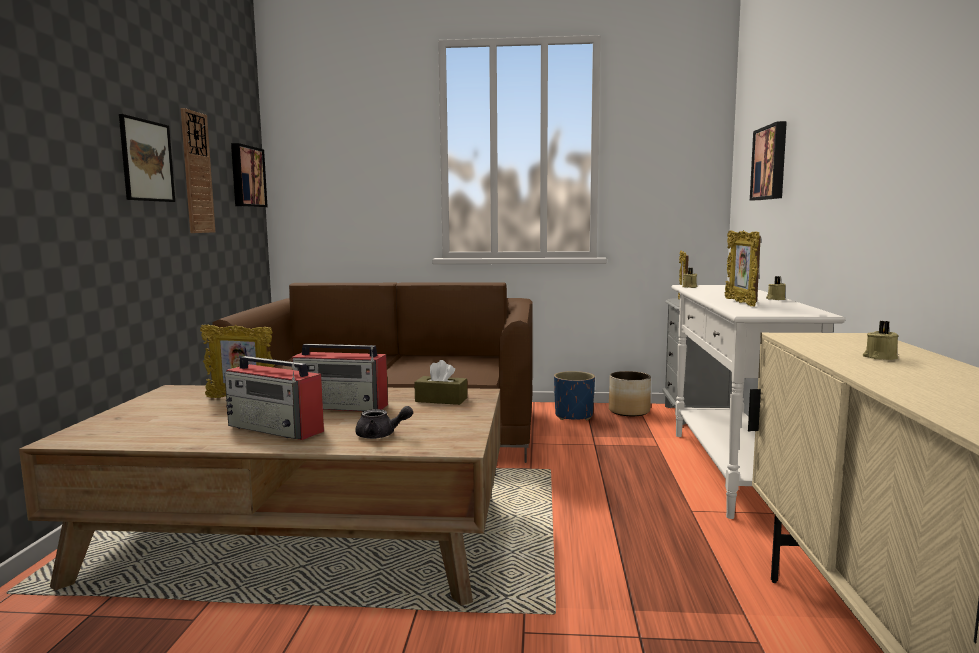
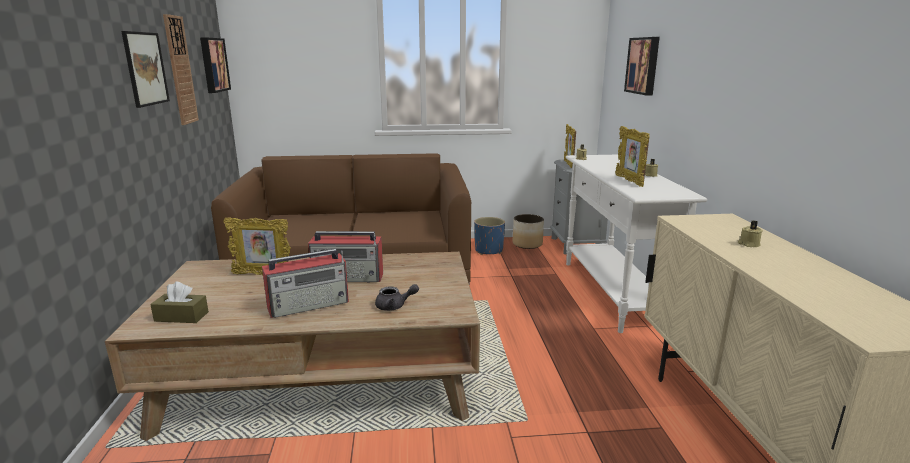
camera: 10 degrees left, 10 degrees up
radio [225,356,324,440] -> radio turned 45 degrees counterclockwise [262,249,349,318]
brown tissue box [414,360,467,405] -> brown tissue box moved to [150,282,209,323]

